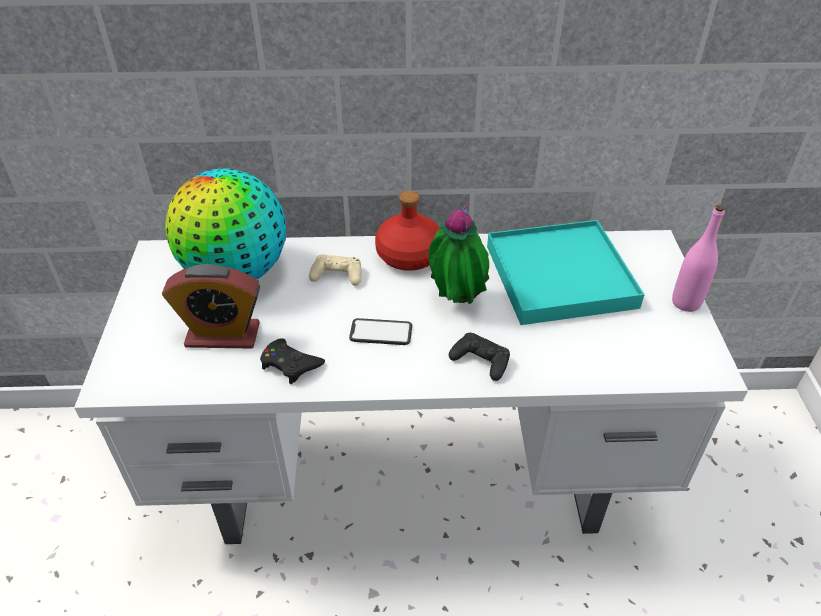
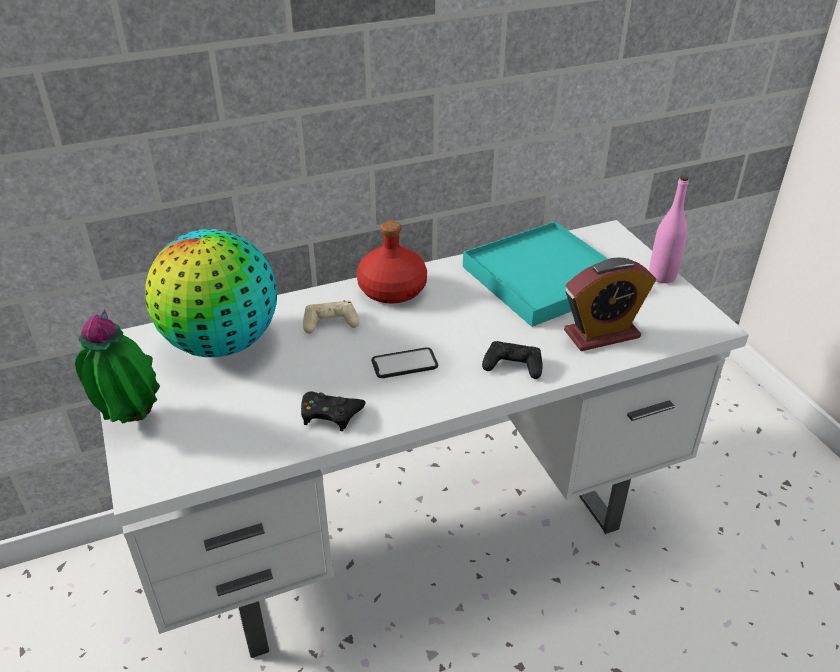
camera: 20 degrees left, 5 degrees down
alarm clock [162,264,260,349] -> alarm clock moved to [564,258,656,351]
potted plant [429,205,489,304] -> potted plant moved to [75,309,160,423]

